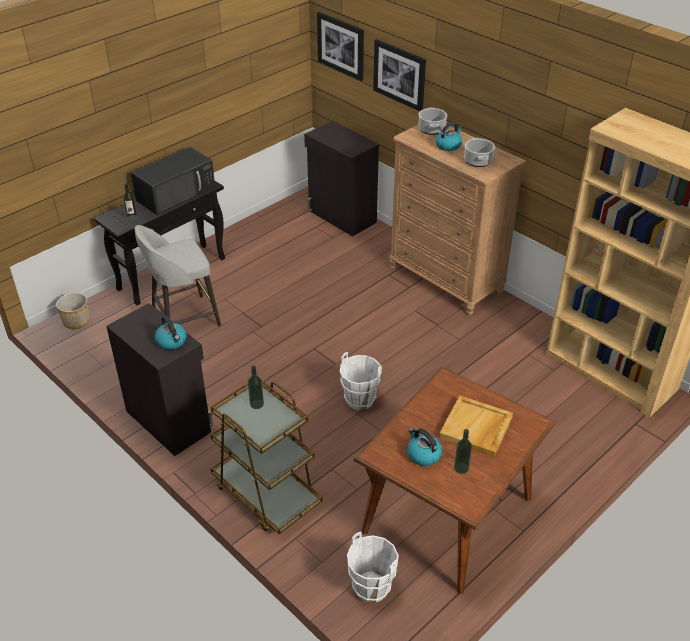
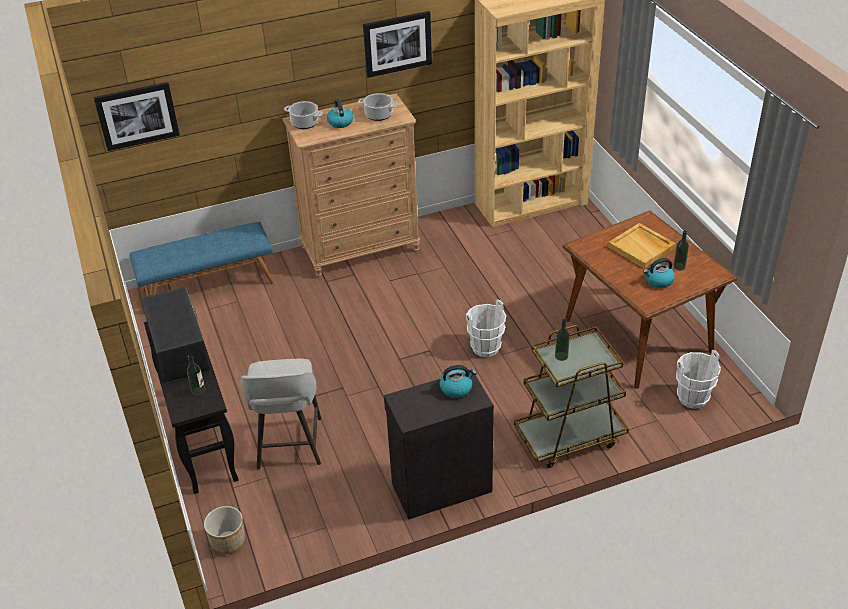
camera: 65 degrees left, 0 degrees up
black cabinet [304,121,379,237] -> blue bench [129,222,274,296]
picture [373,39,426,111] -> picture moved to [363,11,432,78]

